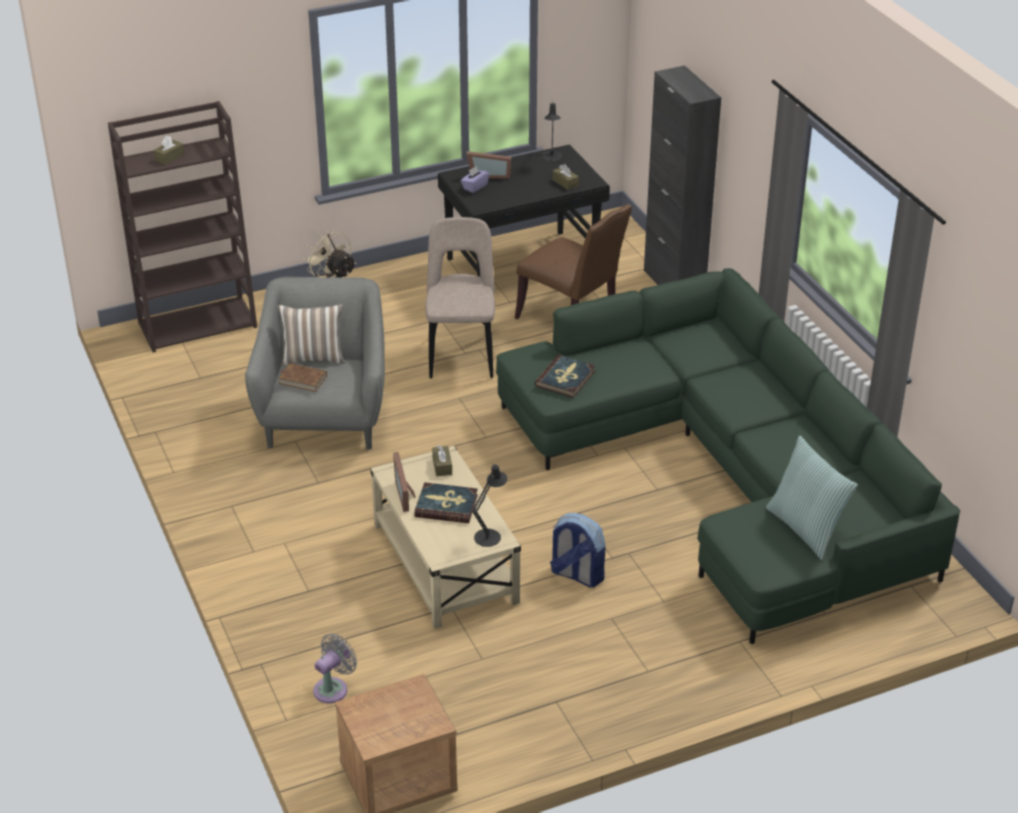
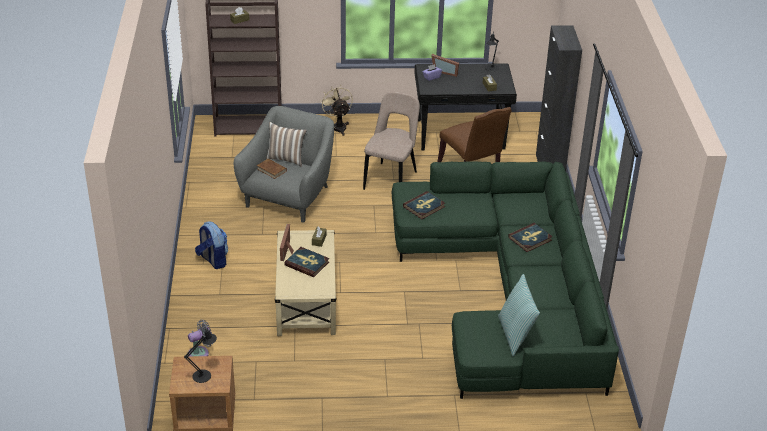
camera: 20 degrees right, 0 degrees up
black table lamp [472,464,508,547] -> black table lamp moved to [184,329,217,383]
backpack [550,513,605,588] -> backpack moved to [195,221,228,269]
none -> book [508,223,553,252]

